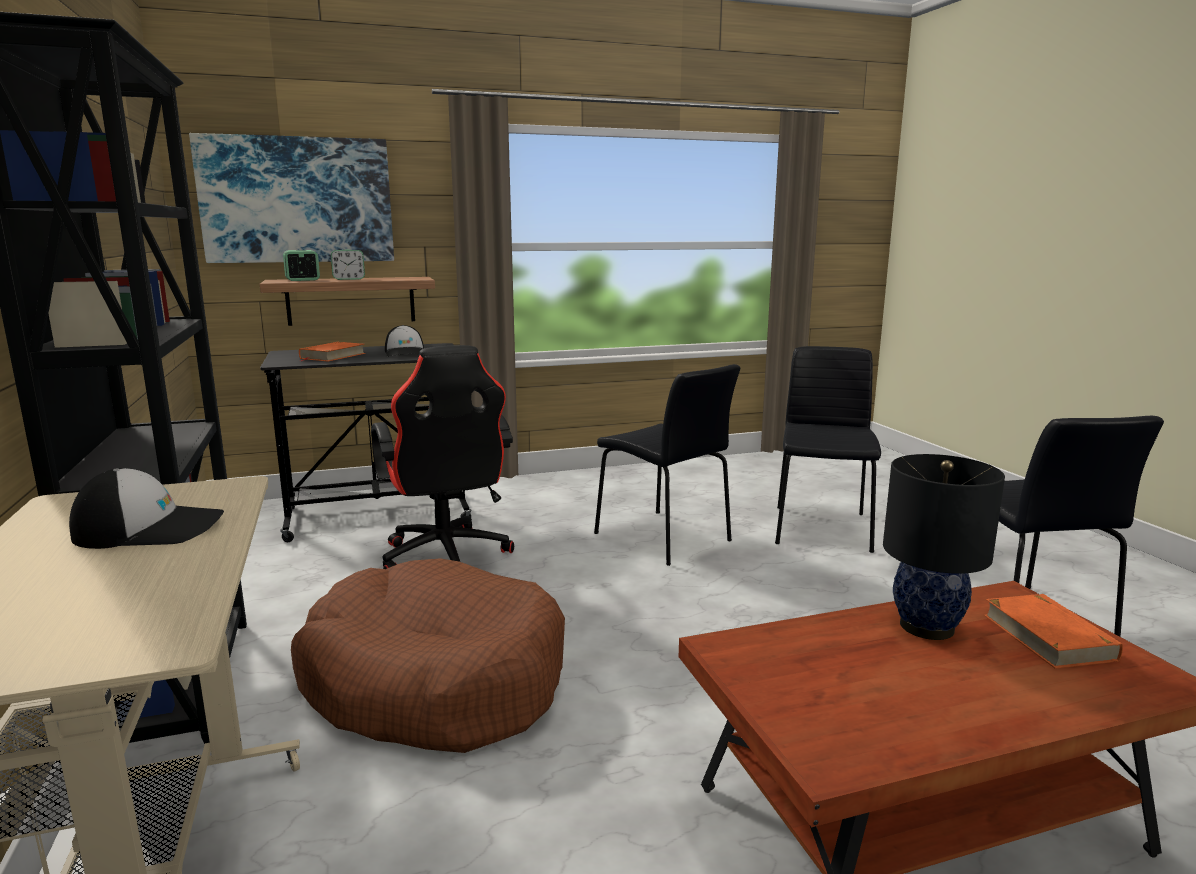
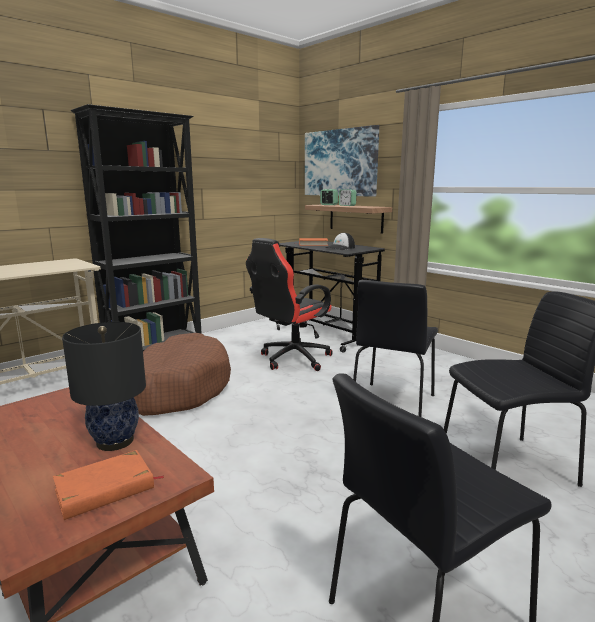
camera: 65 degrees right, 0 degrees up
cap [69,468,224,549] -> none

